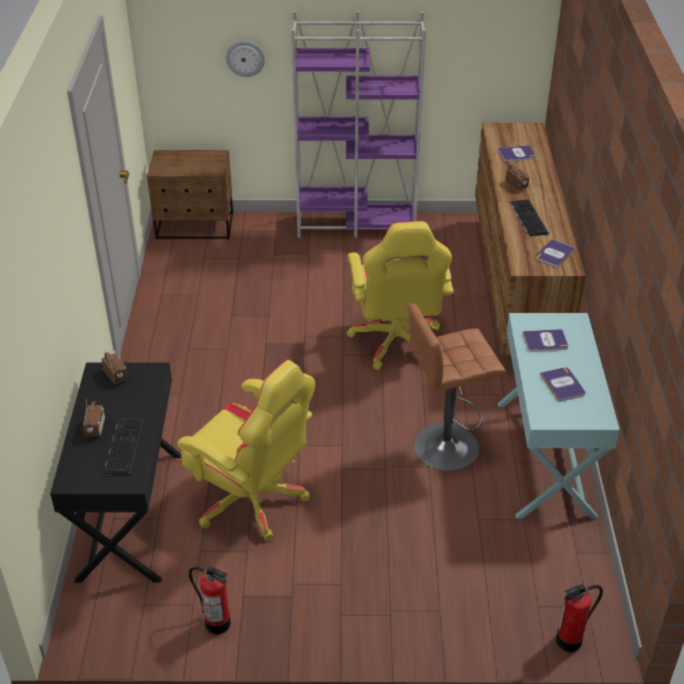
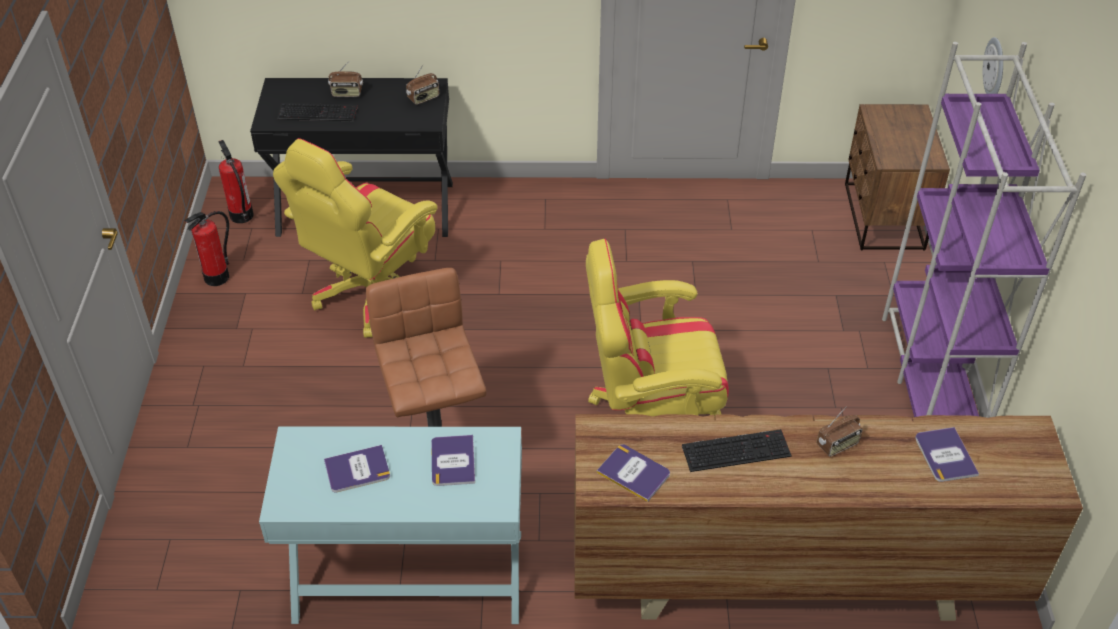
camera: 90 degrees right, 5 degrees up
fire extinguisher [556,585,603,652] -> fire extinguisher moved to [218,140,254,223]

